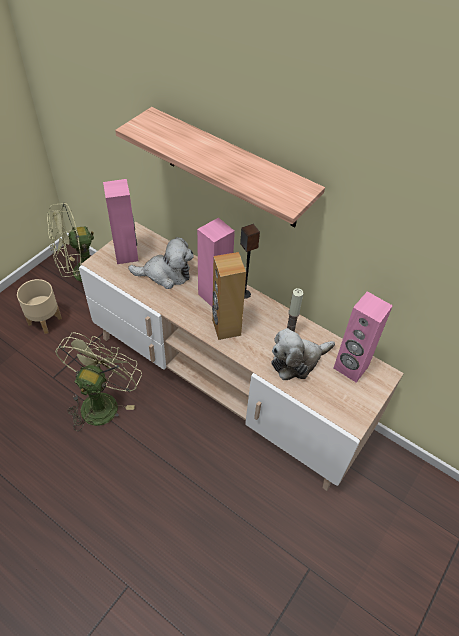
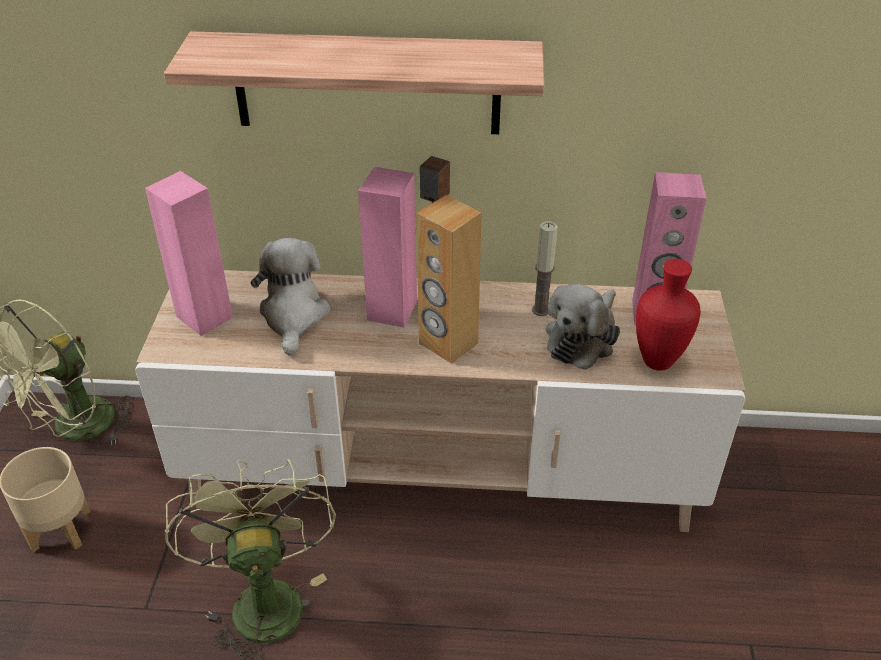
camera: 30 degrees left, 10 degrees down
plush toy [128,237,194,289] -> plush toy turned 60 degrees counterclockwise [251,238,330,356]
none -> red vase [636,259,701,371]

